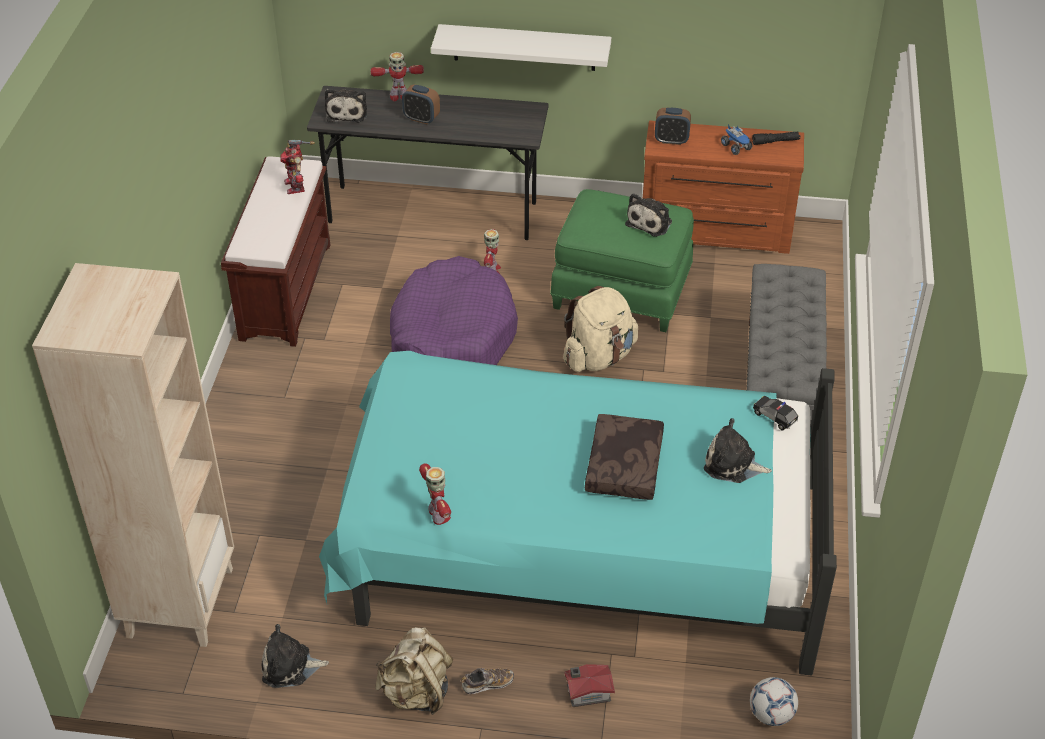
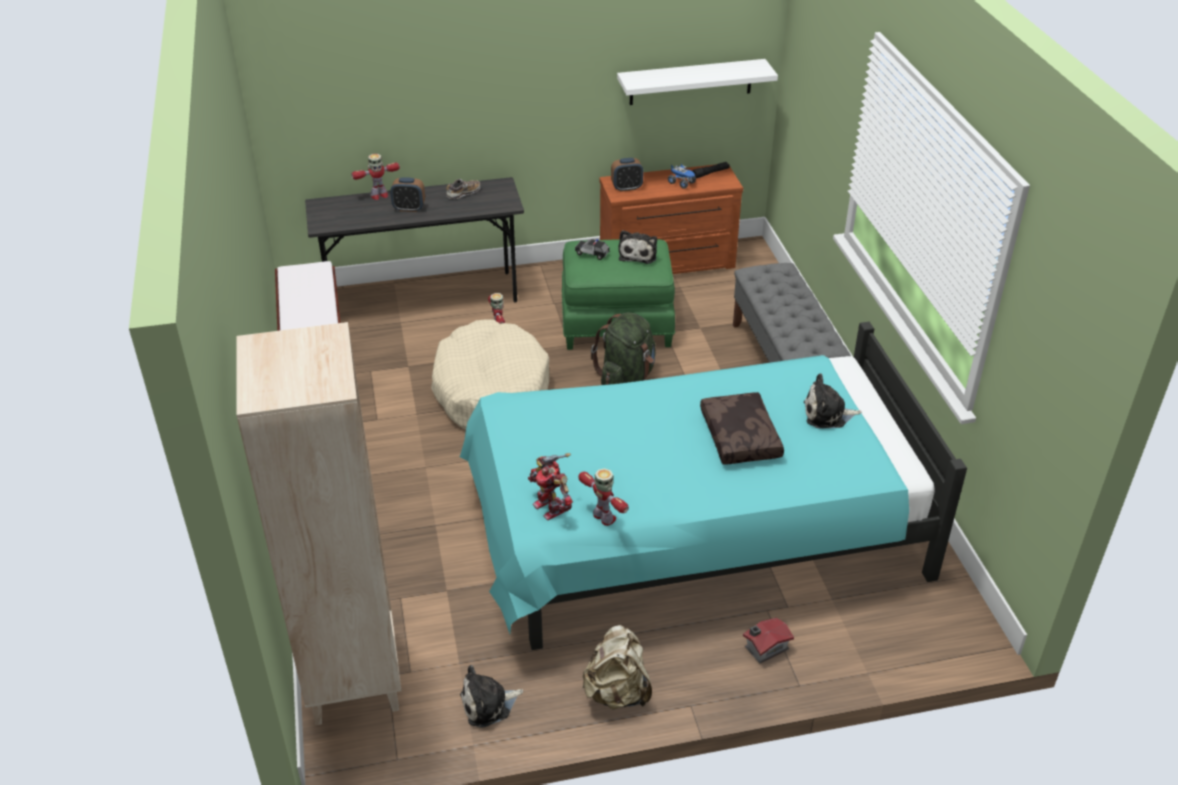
camera: 20 degrees left, 5 degrees down
toy robot [280,140,315,194] -> toy robot moved to [528,453,573,520]
plush toy [325,89,367,123] -> none
purple dog bed [390,256,518,365] -> beige dog bed [431,320,549,430]
white shelf [431,24,611,71] -> white shelf moved to [617,59,778,105]
shoe [461,668,514,694] -> shoe moved to [446,179,480,199]
beige backpack [563,286,638,372] -> green backpack [591,312,655,385]
football [750,677,798,726] -> none
toy car [753,395,798,431] -> toy car moved to [575,239,610,260]

